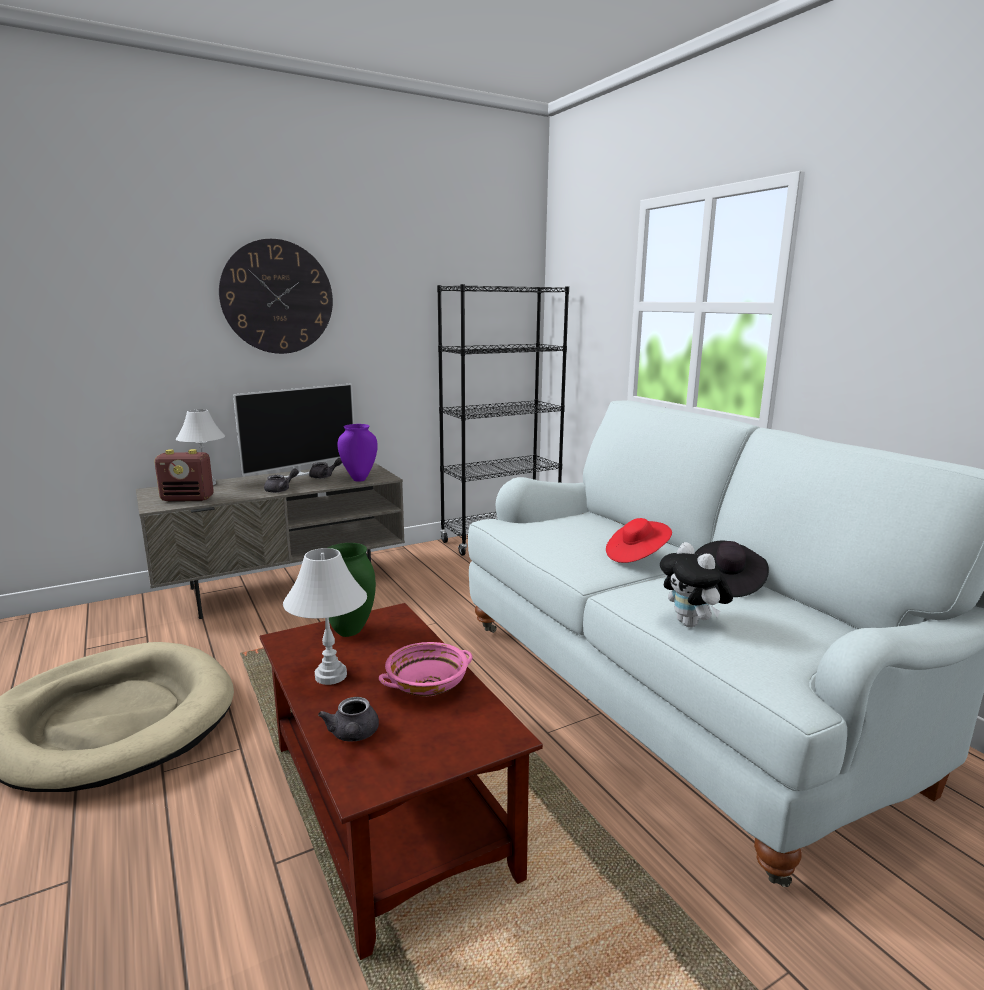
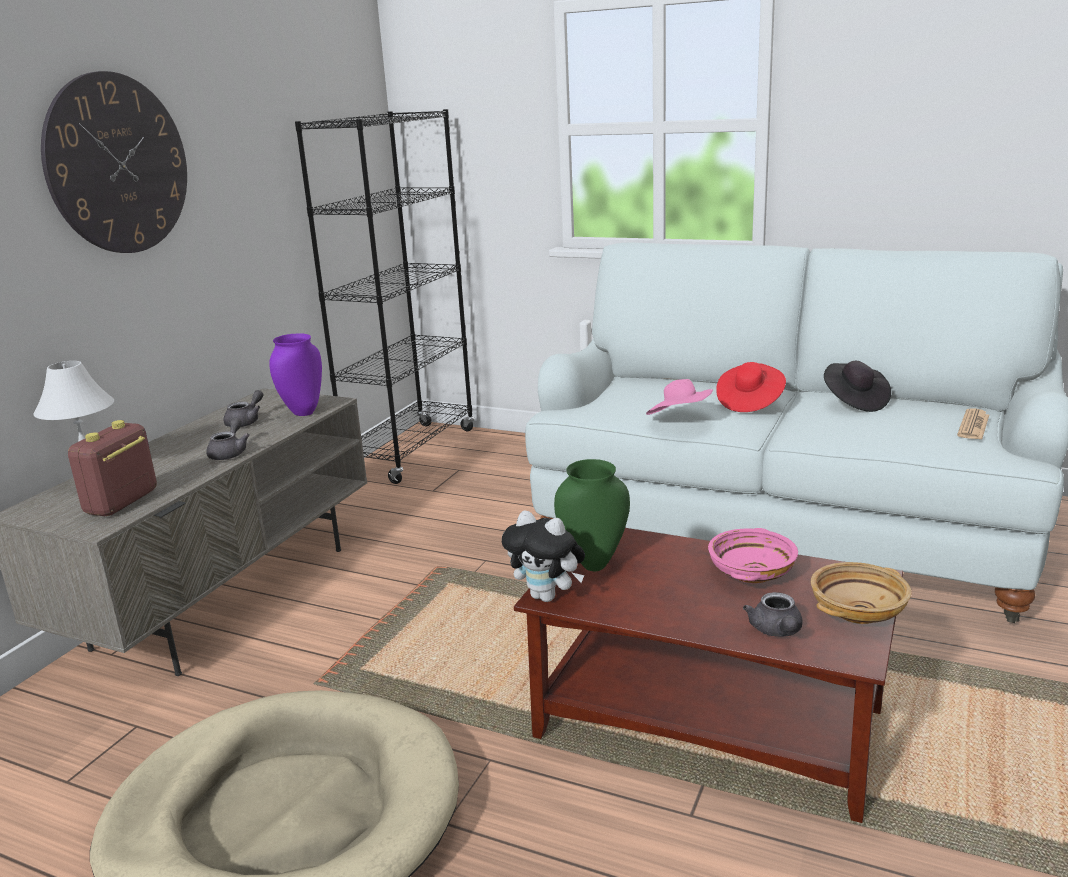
camera: 35 degrees left, 5 degrees up
radio [154,449,214,502] -> radio turned 150 degrees clockwise [68,420,157,516]
television [233,383,354,478] -> none
white table lamp [283,548,367,685] -> none
grey teapot [318,697,379,742] -> grey teapot turned 45 degrees clockwise [743,592,803,637]
plush toy [660,542,733,627] -> plush toy moved to [502,510,585,602]
none -> pink hat [646,379,713,415]
none -> beige bowl [811,562,912,624]
none -> newspaper [957,409,989,440]

